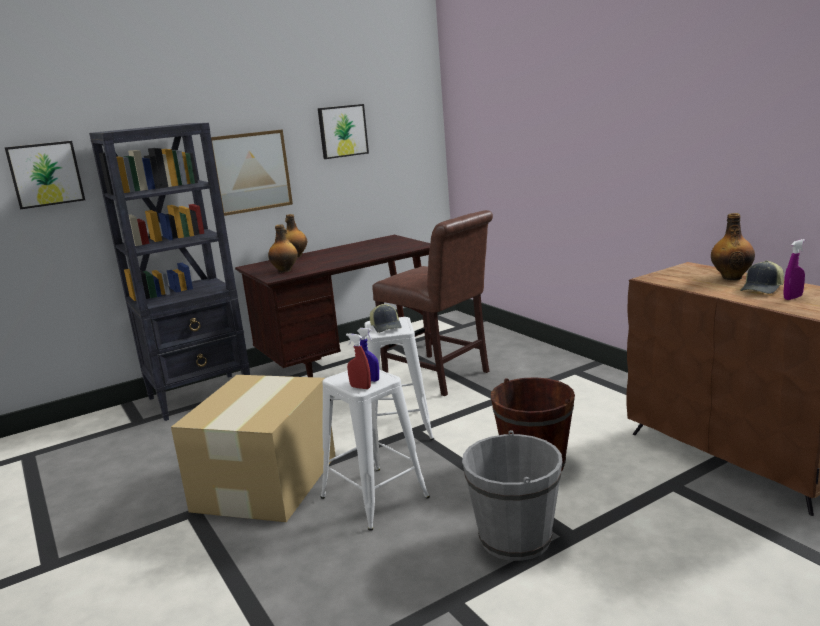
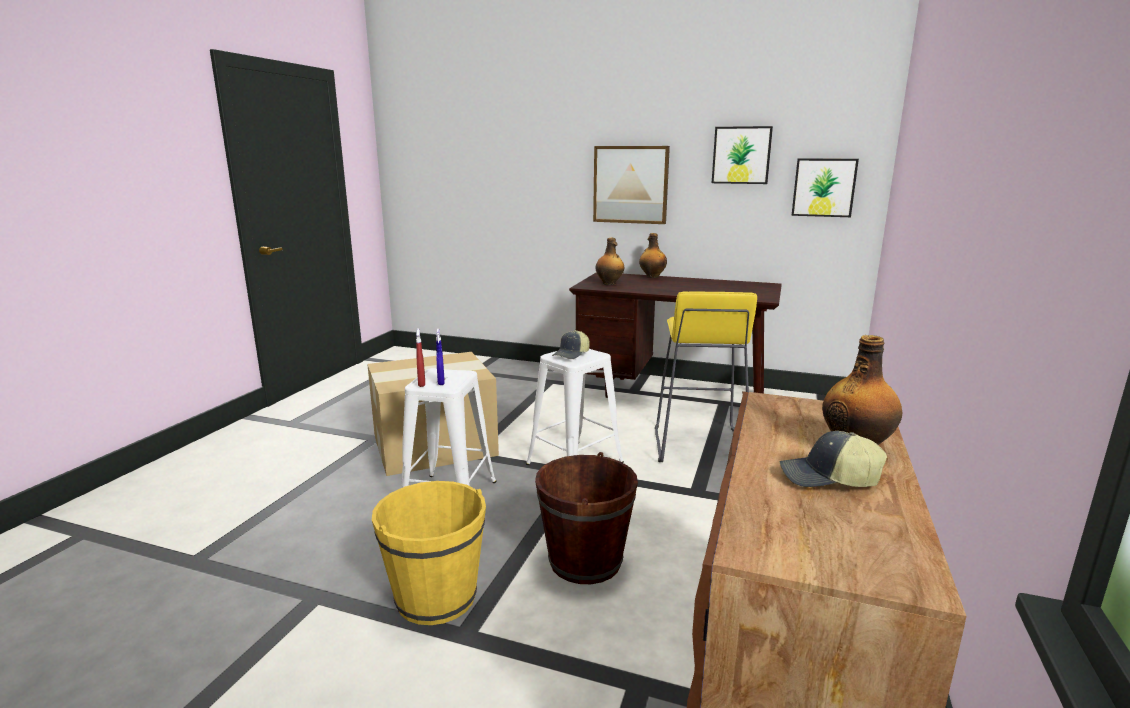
camera: 50 degrees right, 0 degrees up
picture [5,141,85,209] -> picture moved to [791,158,859,217]
black bookcase [89,123,250,421] -> none
brown chair [372,210,493,396] -> yellow stool [655,291,757,462]
grey bucket [462,430,563,561] -> yellow bucket [372,481,486,625]
purple spray bottle [784,239,805,300] -> none

